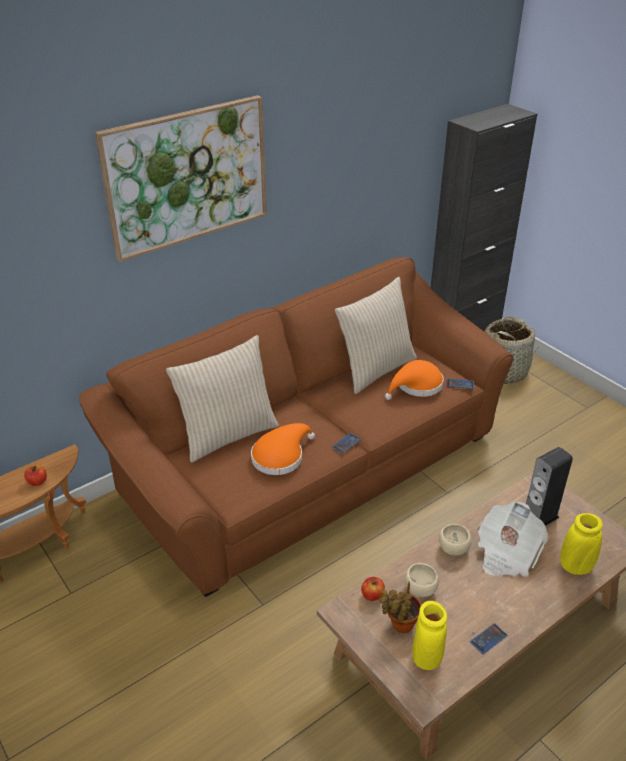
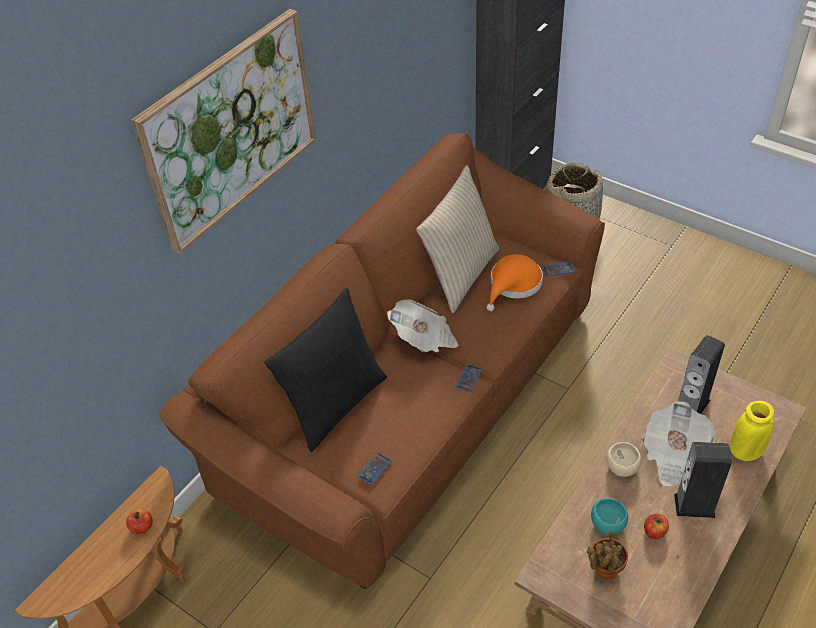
camera: 15 degrees left, 10 degrees up
beige pillow [166,335,279,463] -> black pillow [265,288,387,452]
orange hat [251,423,315,475] -> none
apple [361,577,385,601] -> apple moved to [644,514,669,539]
beige bowl [405,563,439,597] -> turquoise bowl [591,498,628,534]
yellow vase [412,601,447,670] -> none
phone [470,623,507,654] -> phone moved to [358,452,392,485]
none -> newspaper [387,299,458,353]
none -> speaker [674,442,732,518]

